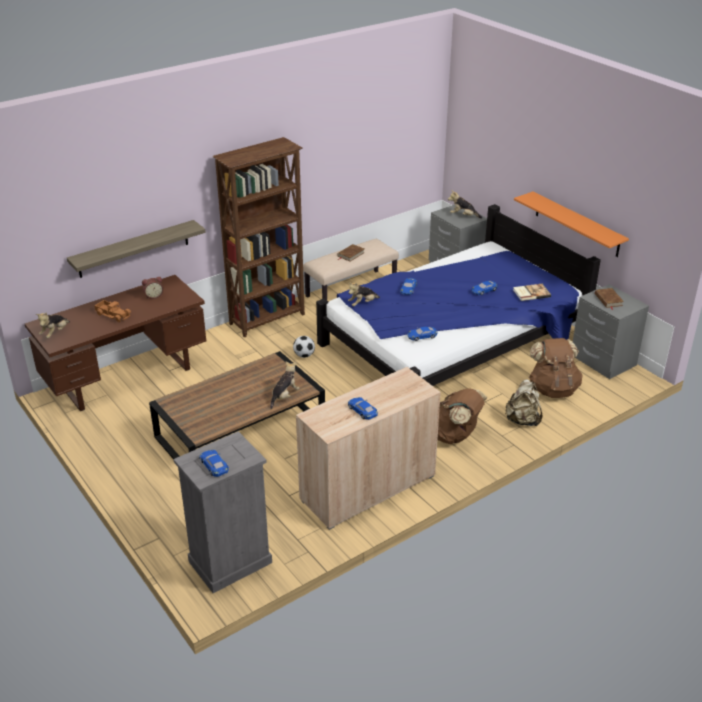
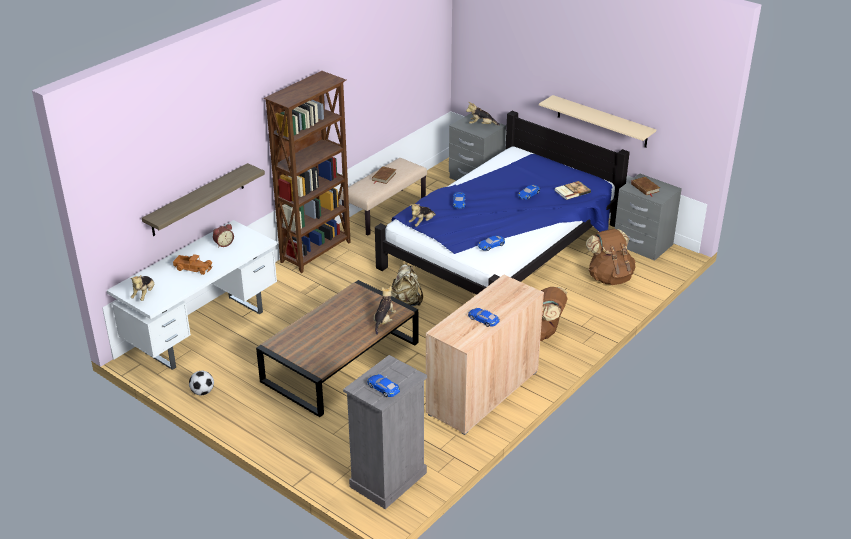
camera: 15 degrees left, 0 degrees up
brown desk [24,275,206,411] -> white desk [107,220,277,370]
football [293,336,315,358] -> football moved to [189,371,214,395]
beige backpack [505,380,542,427] -> beige backpack moved to [391,264,423,306]
orange shelf [514,191,629,257] -> beige shelf [539,95,656,148]

